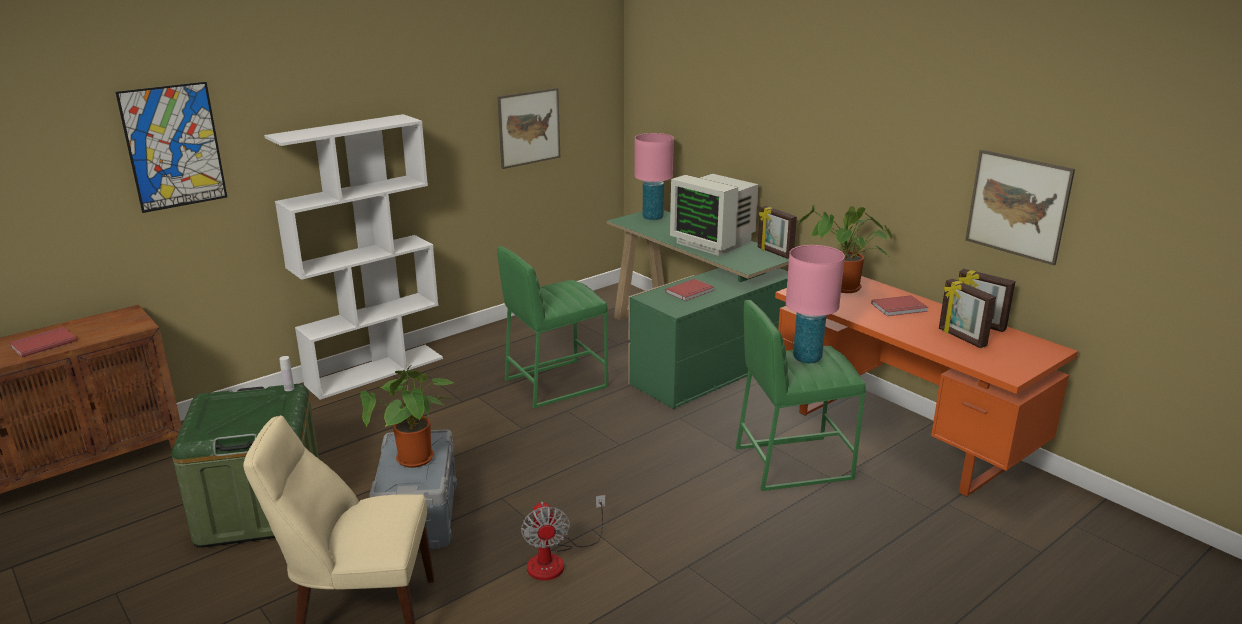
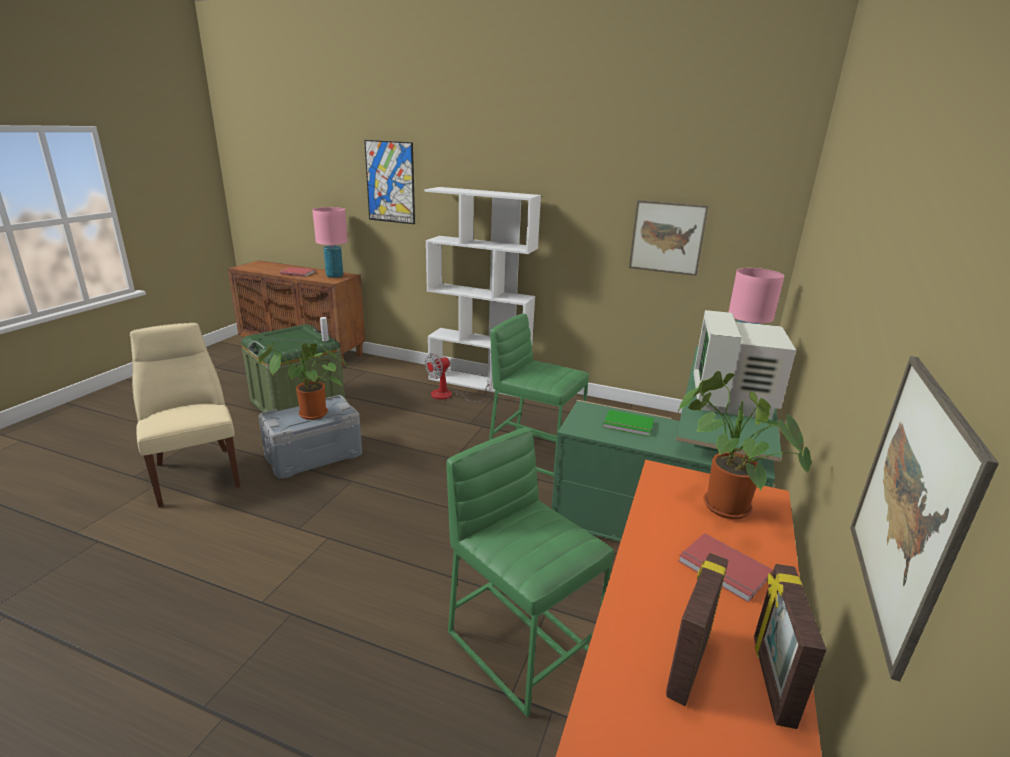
camera: 60 degrees right, 0 degrees up
fan [521,495,605,581] -> fan moved to [425,353,491,402]
red book [665,279,714,301] -> green book [603,410,654,437]
picture frame [758,206,797,259] -> none
pink table lamp [786,245,845,363] -> pink table lamp moved to [312,207,348,278]

